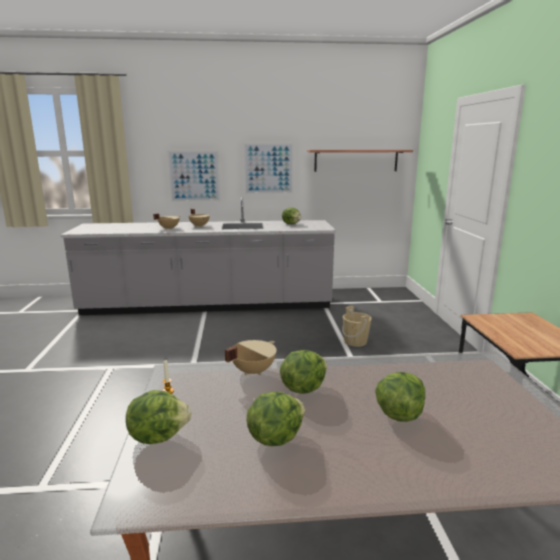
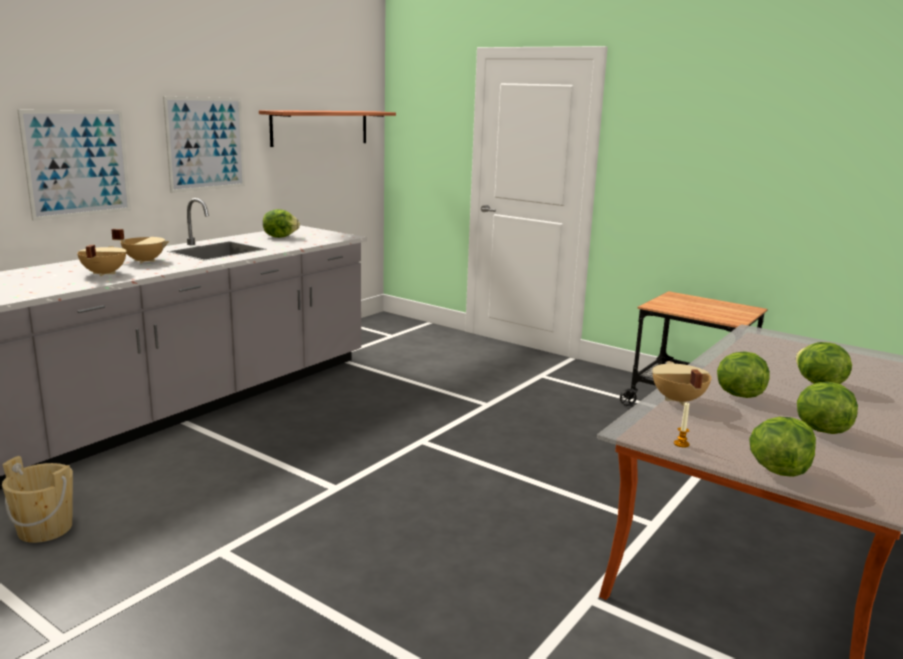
camera: 50 degrees left, 0 degrees up
beige bucket [342,306,372,347] -> beige bucket moved to [2,456,73,543]

